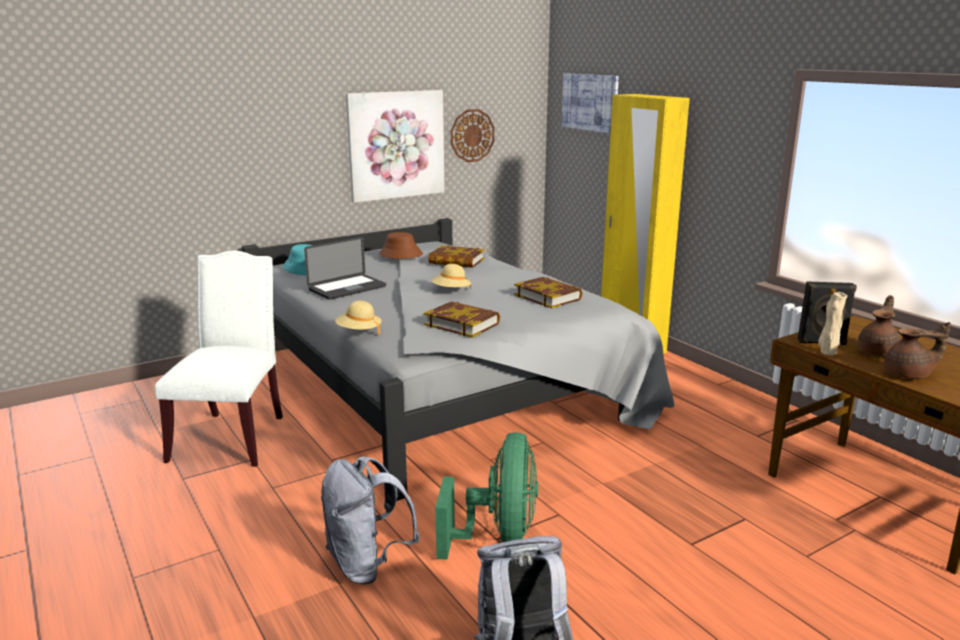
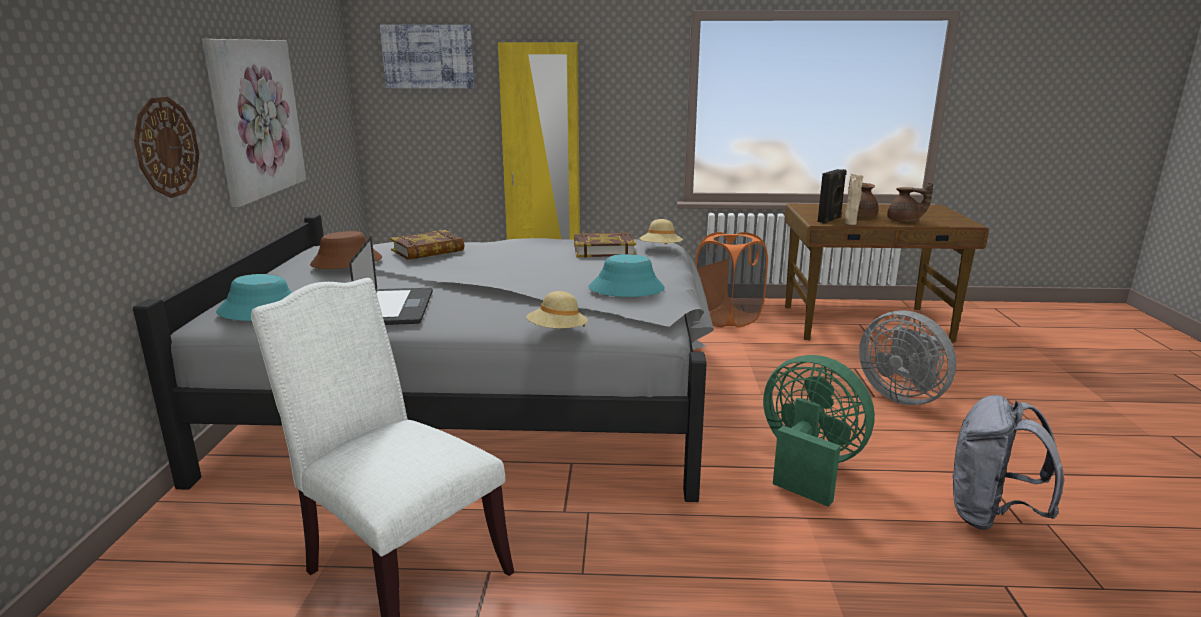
camera: 55 degrees left, 0 degrees up
grey backpack [321,456,420,584] -> none
book [424,301,500,338] -> turquoise hat [589,254,665,297]
beige hat [431,264,471,290] -> beige hat moved to [639,219,683,244]
wall clock [451,109,495,162] -> wall clock moved to [134,97,199,198]
brown teapot [884,322,951,379] -> brown teapot turned 75 degrees clockwise [887,182,934,223]
none -> orange laundry basket [695,232,768,328]
none -> grey fan [859,310,956,405]

